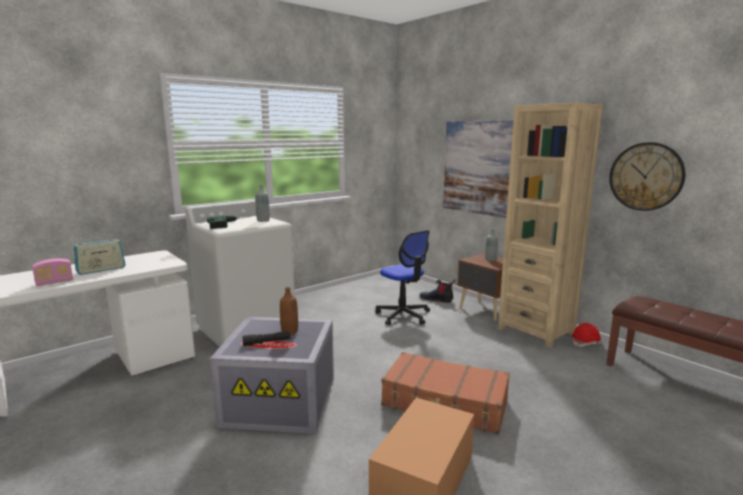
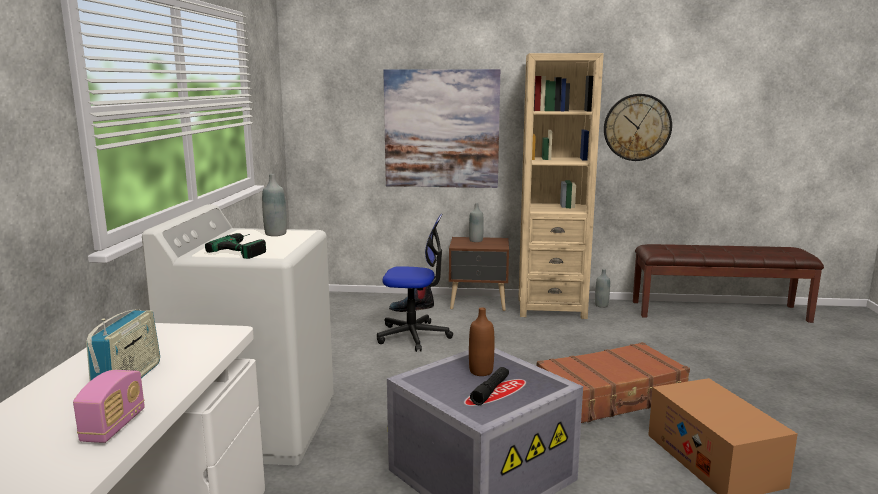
camera: 45 degrees left, 0 degrees up
red hard hat [572,323,602,347] -> grey bottle [595,269,610,308]

